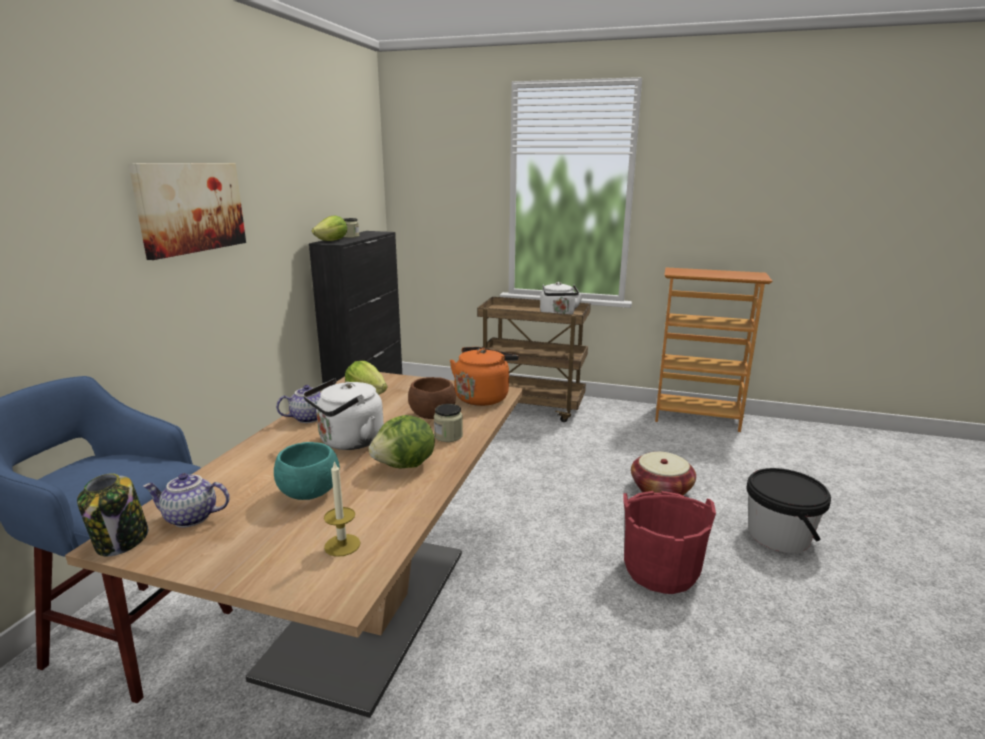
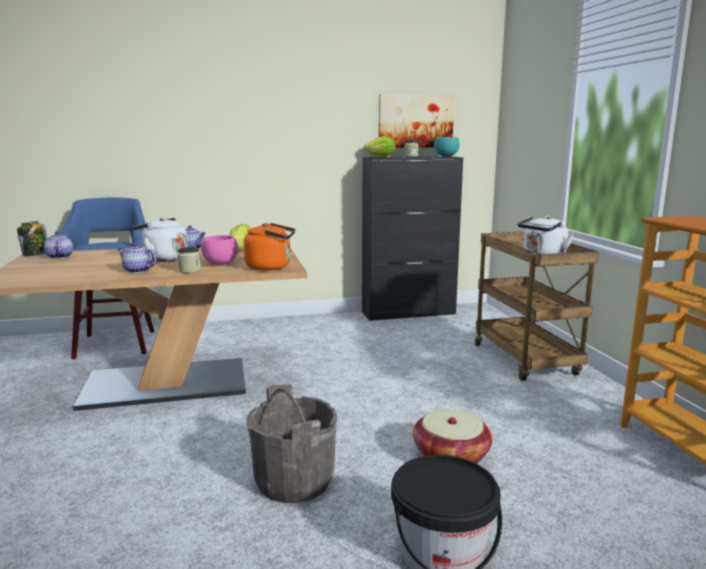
camera: 60 degrees right, 5 degrees down
picture [128,163,246,260] -> picture moved to [378,94,454,148]
turquoise bowl [274,442,340,500] -> turquoise bowl moved to [434,137,460,157]
candle [324,460,361,557] -> none
lettuce [369,415,435,468] -> teapot [118,243,157,273]
brown bowl [408,377,456,419] -> pink bowl [201,235,238,265]
red bucket [623,491,716,594] -> grey bucket [246,384,337,503]

